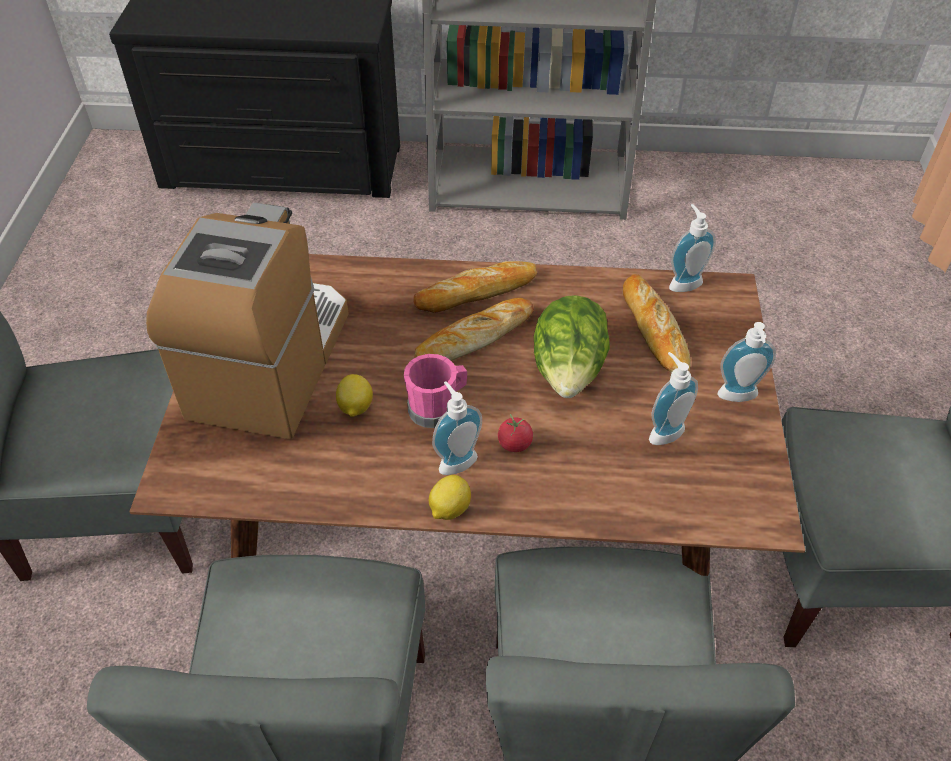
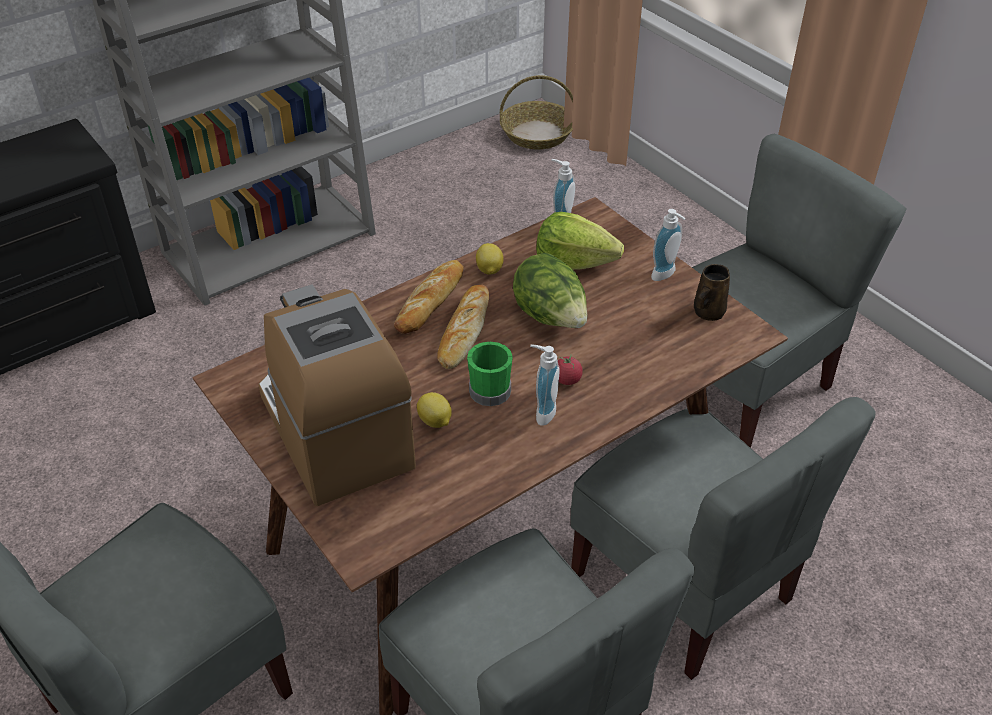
camera: 40 degrees left, 5 degrees down
pink mug [404,354,467,428] -> green mug [467,342,513,406]
lemon [429,475,471,520] -> lemon moved to [476,243,504,275]
bread [623,274,691,373] -> lettuce [536,212,624,270]
soap dispenser [649,352,698,445] -> none
none -> basket [500,75,573,149]
none -> brown mug [694,264,730,321]

